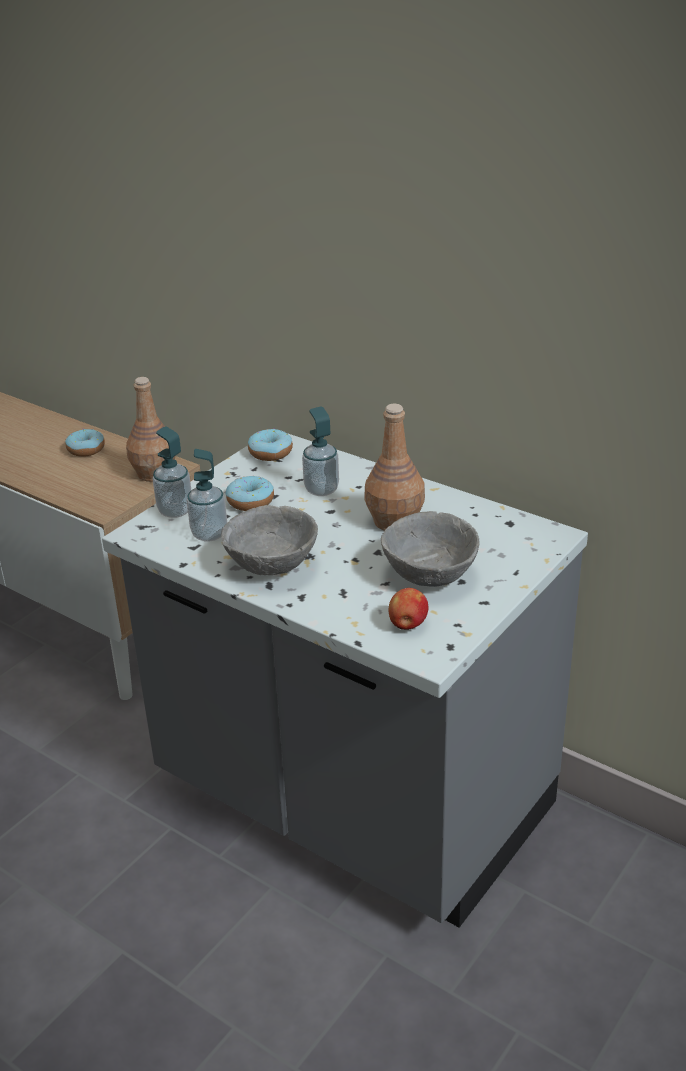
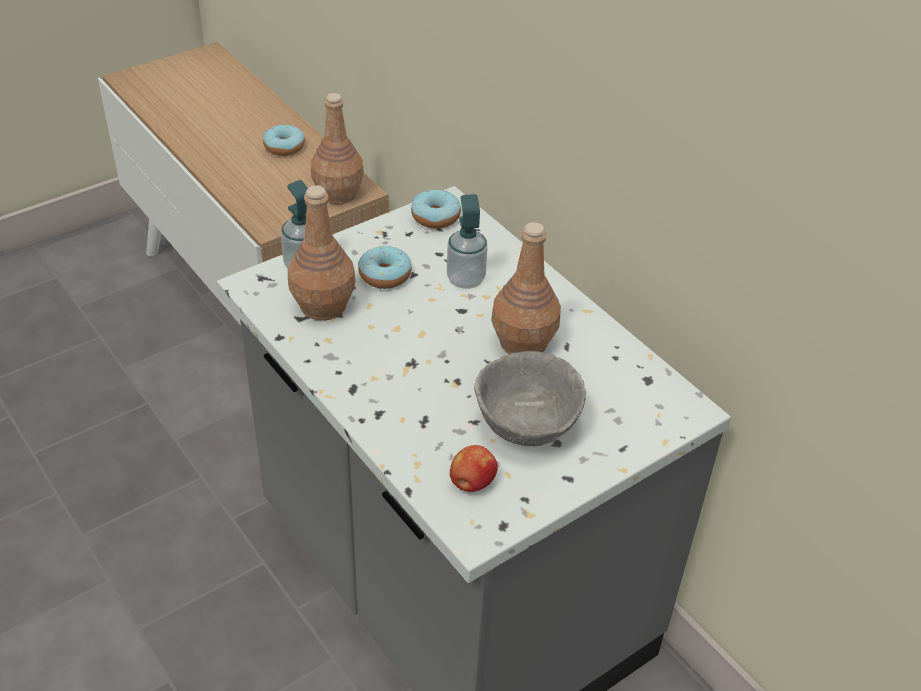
camera: 15 degrees right, 10 degrees up
soap dispenser [187,449,227,542] -> brown bottle [288,185,356,321]
grey bowl [221,505,318,575] -> none

